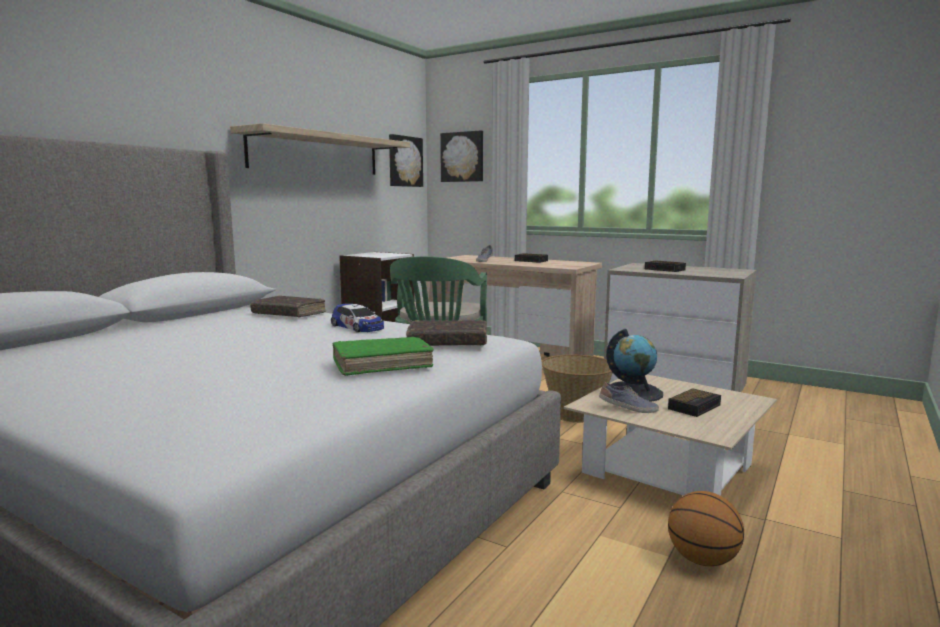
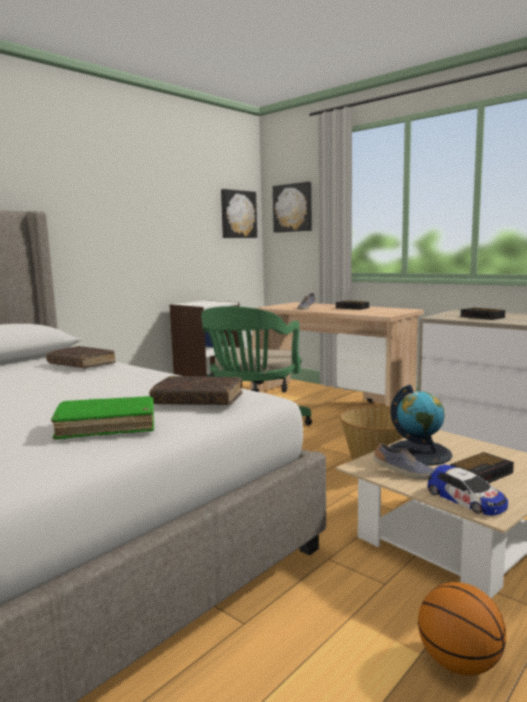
camera: 10 degrees right, 0 degrees up
shelf [230,123,410,175] -> none
toy car [331,304,384,332] -> toy car moved to [428,465,508,516]

